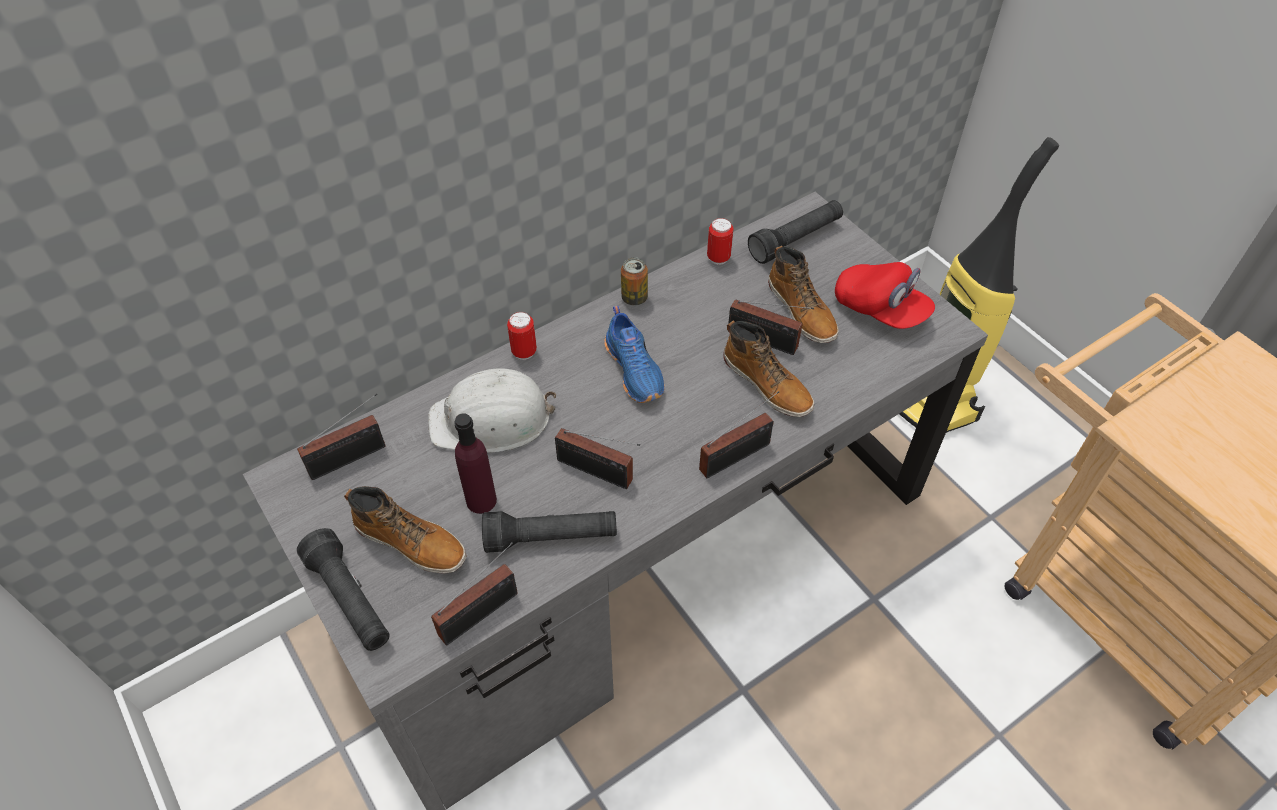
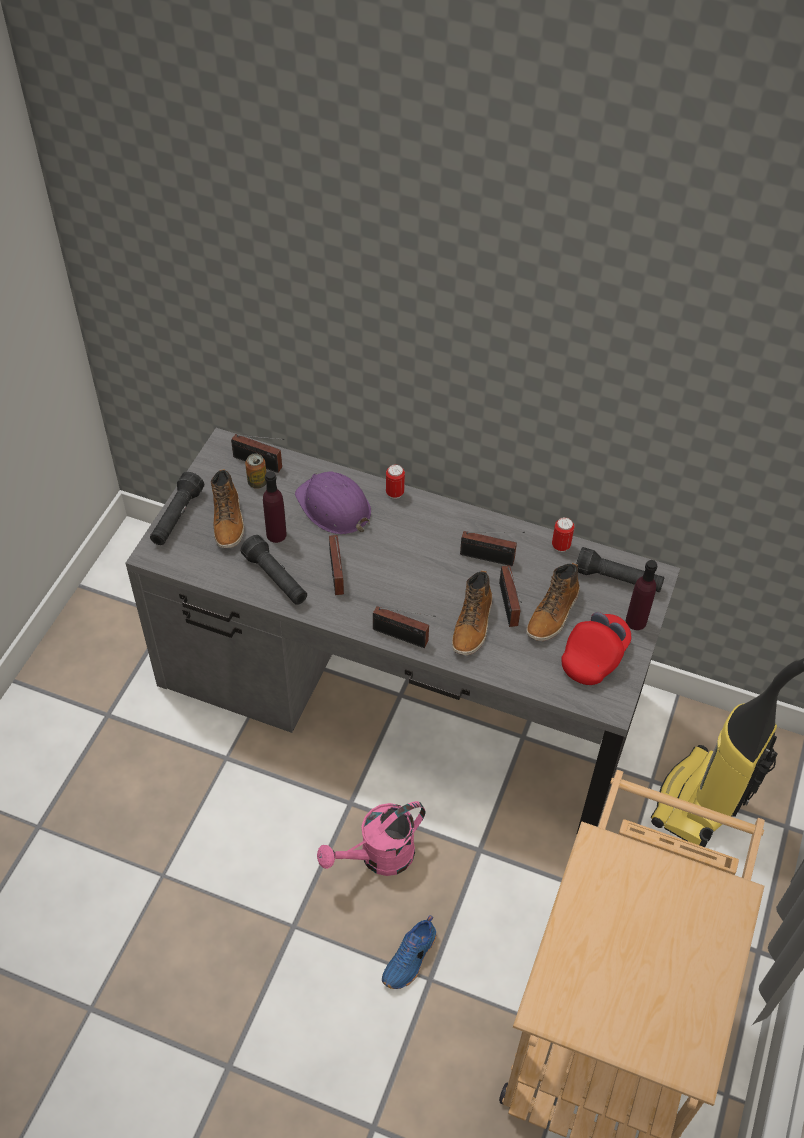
camera: 55 degrees right, 0 degrees up
white hard hat [428,368,556,453] -> purple hard hat [295,471,371,534]
radio [431,543,518,646] -> radio moved to [460,531,525,566]
blue shoe [604,306,665,403] -> blue shoe moved to [382,915,436,989]
can [621,257,648,305] -> can moved to [245,453,267,489]
red cap [835,262,935,329] -> red cap turned 150 degrees counterclockwise [561,612,631,685]
none -> pink watering can [317,801,425,876]
none -> purple bottle [626,560,657,630]

